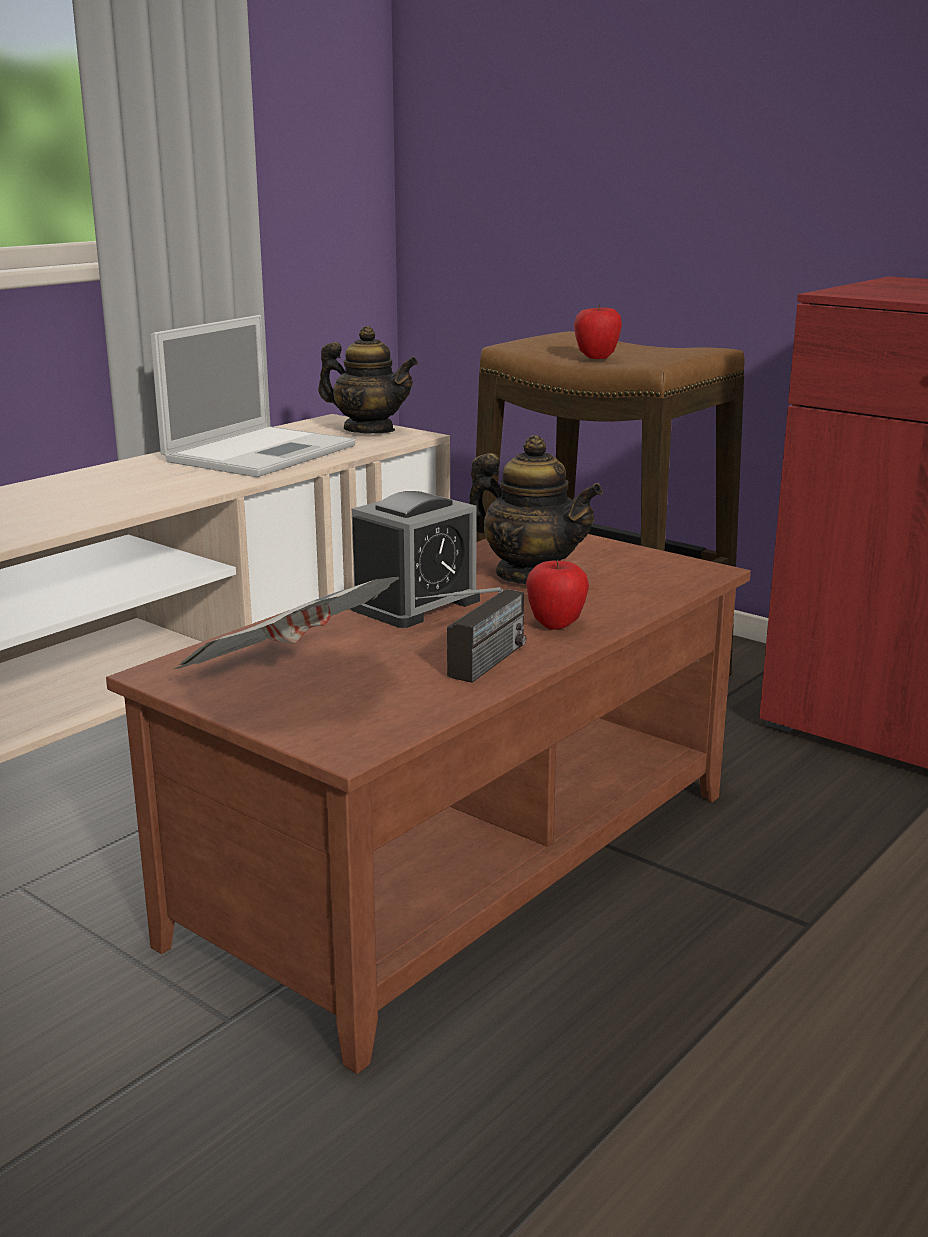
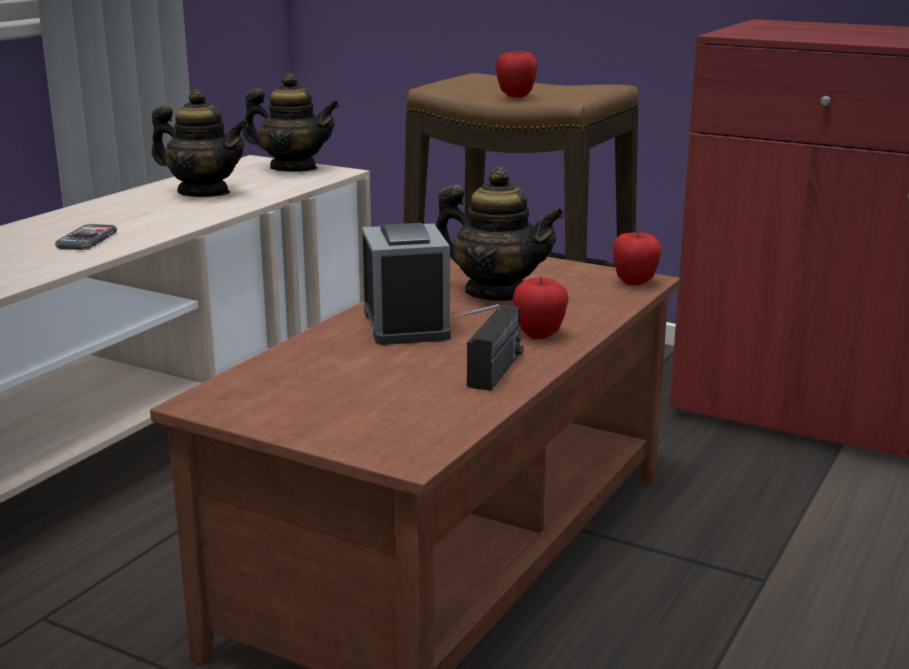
camera: 10 degrees left, 0 degrees up
laptop [150,315,356,477] -> teapot [152,89,248,197]
newspaper [174,577,399,669] -> none
alarm clock [350,491,480,628] -> alarm clock turned 45 degrees counterclockwise [362,223,451,345]
none -> phone [55,224,117,250]
none -> apple [612,231,662,285]

